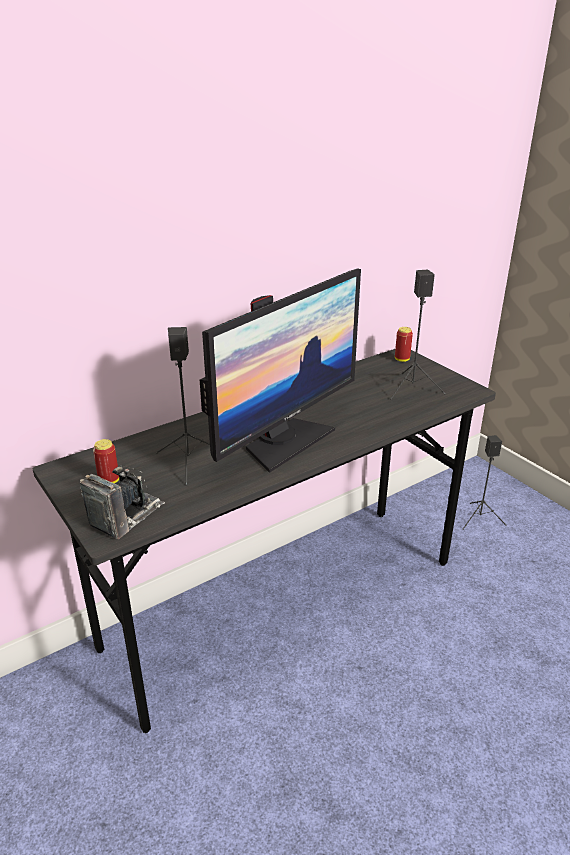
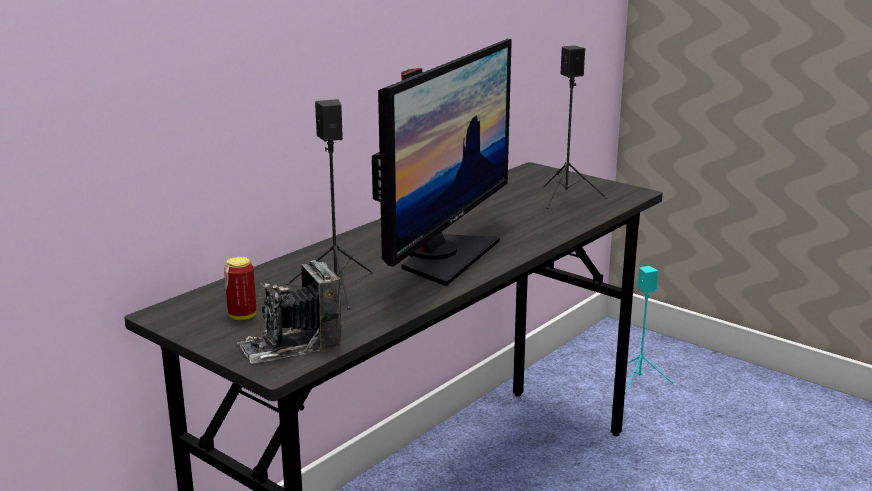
camera: 15 degrees left, 10 degrees down
camera [80,465,165,539] -> camera turned 135 degrees counterclockwise [238,260,342,364]
can [395,327,413,362] -> none
black speaker [462,435,506,530] -> turquoise speaker [625,266,674,395]

